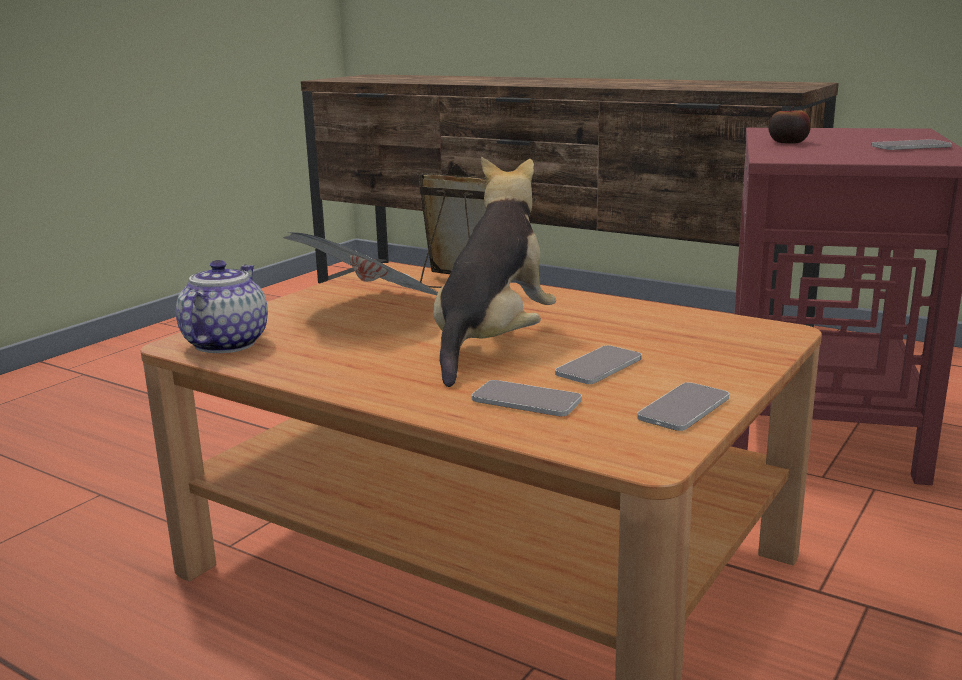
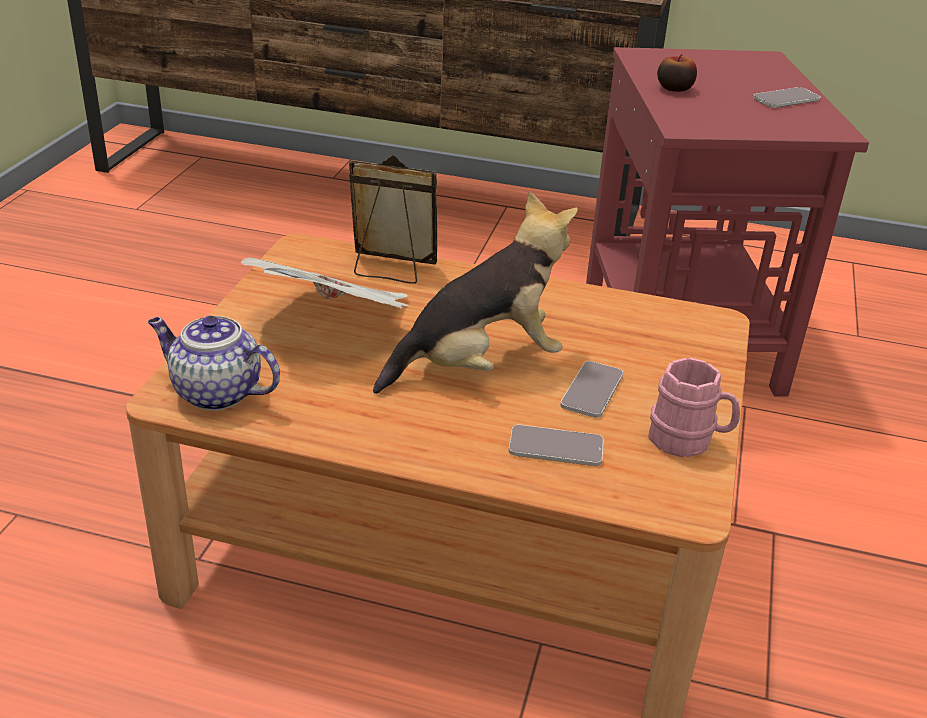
camera: 20 degrees left, 15 degrees up
teapot [176,260,268,353] -> teapot turned 60 degrees counterclockwise [148,316,280,411]
plush toy [433,157,556,387] -> plush toy turned 60 degrees clockwise [373,191,578,394]
phone [637,382,729,431] -> pink mug [648,358,740,457]

